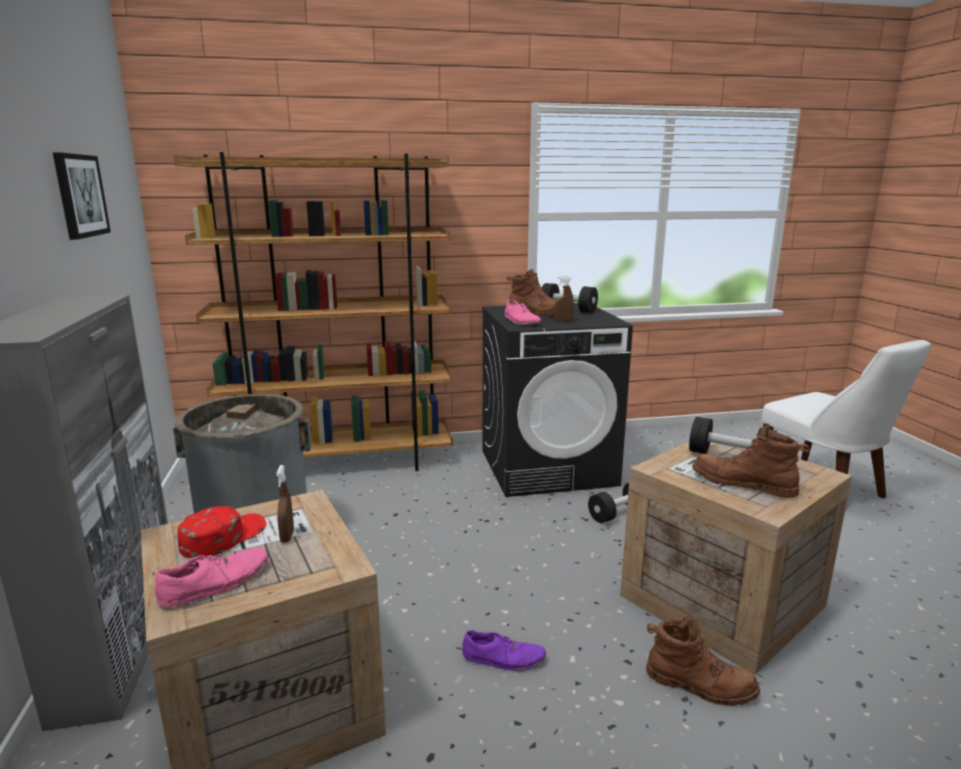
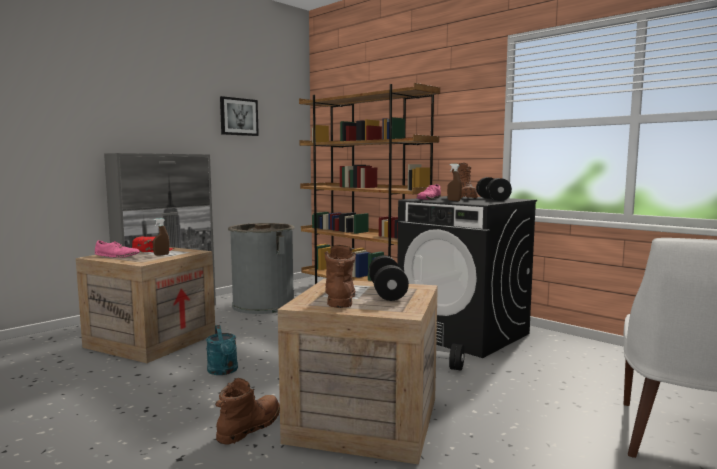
camera: 55 degrees right, 10 degrees down
purple shoe [462,630,546,671] -> turquoise watering can [206,325,238,375]
brown boot [646,616,760,706] -> brown boot turned 135 degrees counterclockwise [215,378,280,445]

